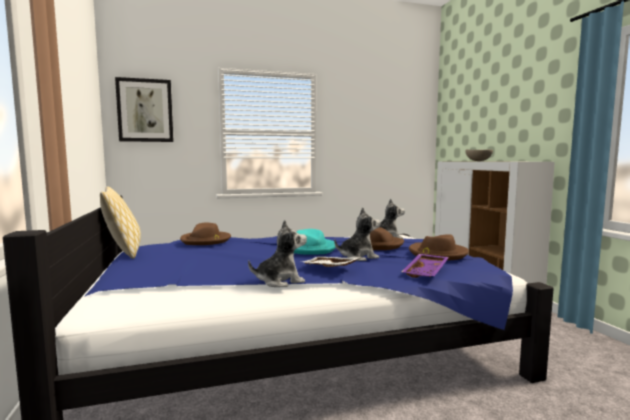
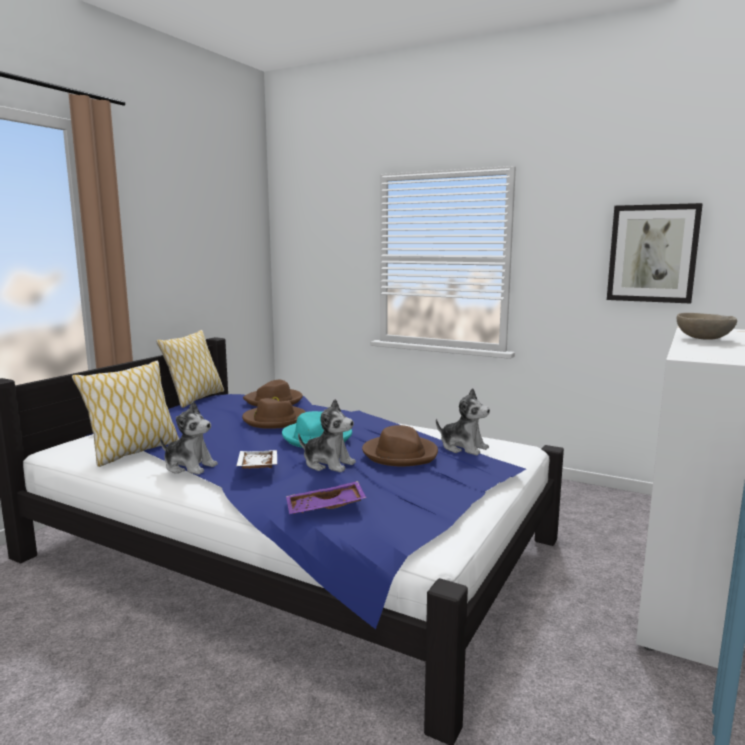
camera: 45 degrees right, 5 degrees up
picture [115,77,174,142] -> picture moved to [607,203,703,304]
brown hat [409,235,469,260] -> brown hat moved to [242,398,306,429]
none -> pillow [72,361,179,467]

